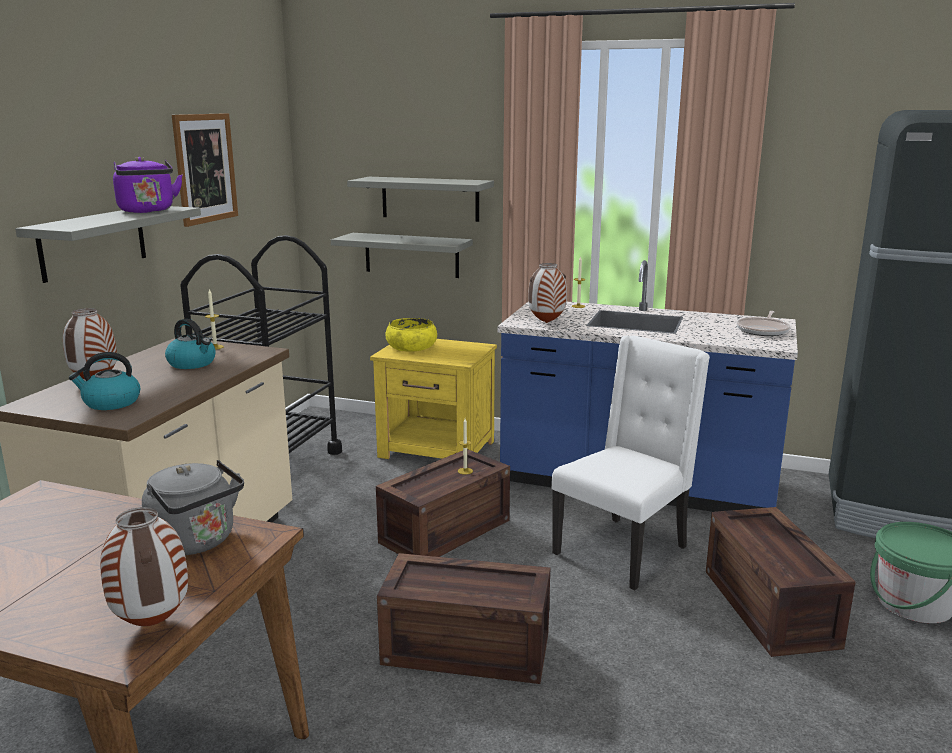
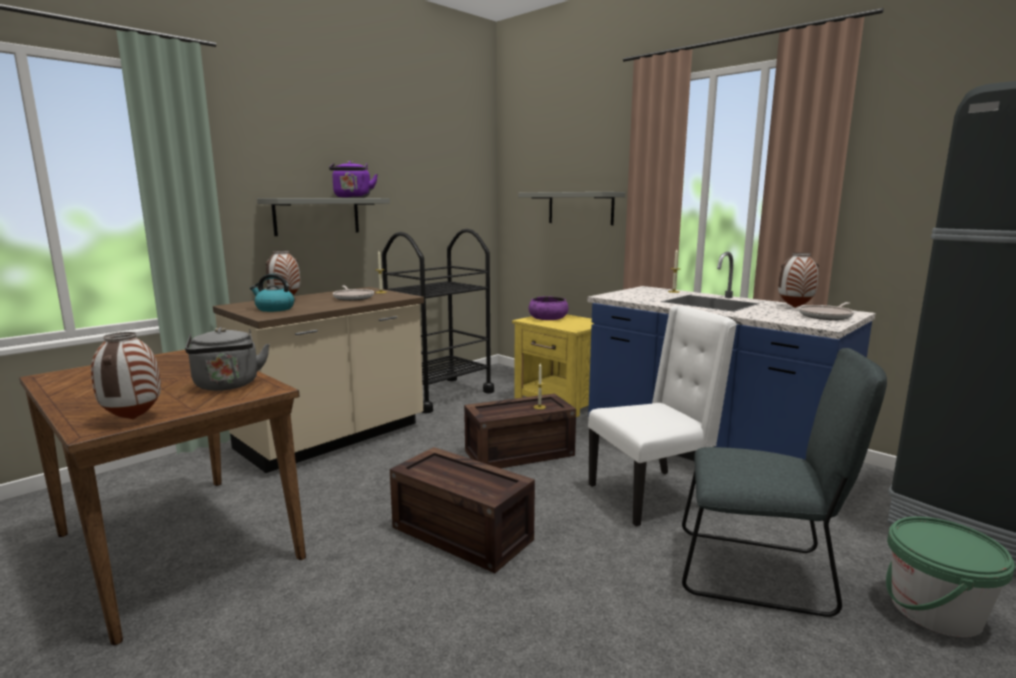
camera: 25 degrees right, 5 degrees down
kettle [165,319,216,369] -> frying pan [333,286,374,301]
picture [172,113,238,227] -> none
grey shelf [331,233,473,278] -> none
yellow bowl [385,318,437,352] -> purple bowl [529,297,568,320]
vase [528,263,567,323] -> vase moved to [778,253,819,308]
crate [706,507,856,657] -> grey chair [682,348,887,617]

